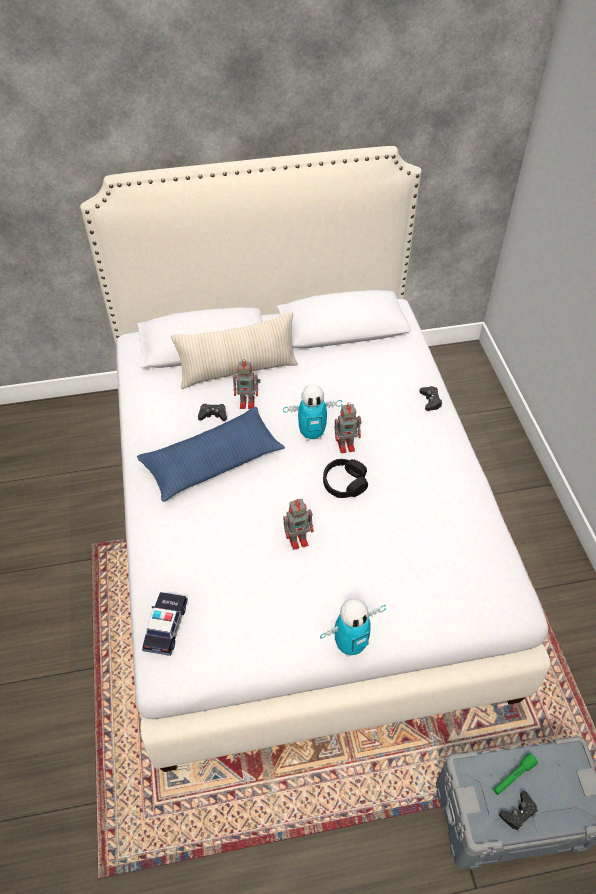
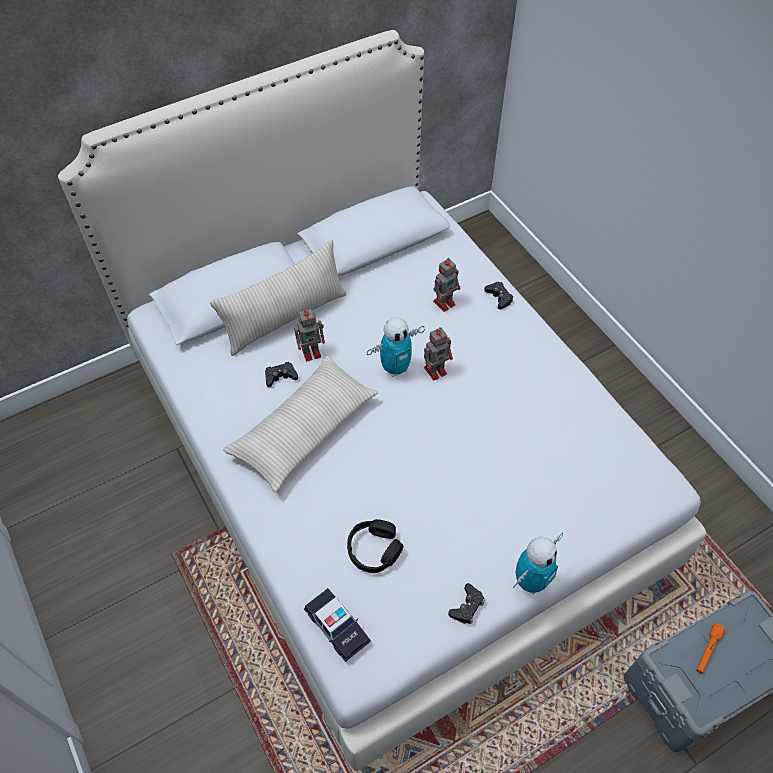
camera: 20 degrees left, 5 degrees up
blue pillow [137,407,285,502] -> beige pillow [223,355,378,492]
toy car [142,592,188,656] -> toy car turned 150 degrees clockwise [304,588,371,662]
toy robot [283,499,314,550] -> toy robot moved to [433,258,461,312]
black headphones [323,459,368,498] -> black headphones moved to [347,519,403,573]
green flashlight [493,753,538,795] -> orange flashlight [696,623,725,674]
black game controller [499,791,538,831] -> black game controller moved to [448,583,485,624]

